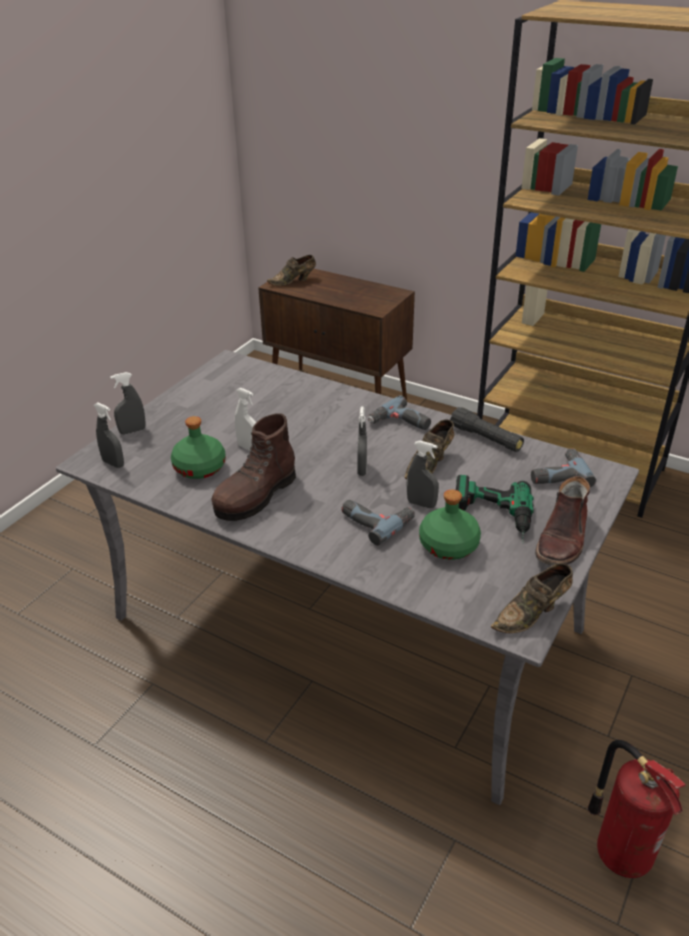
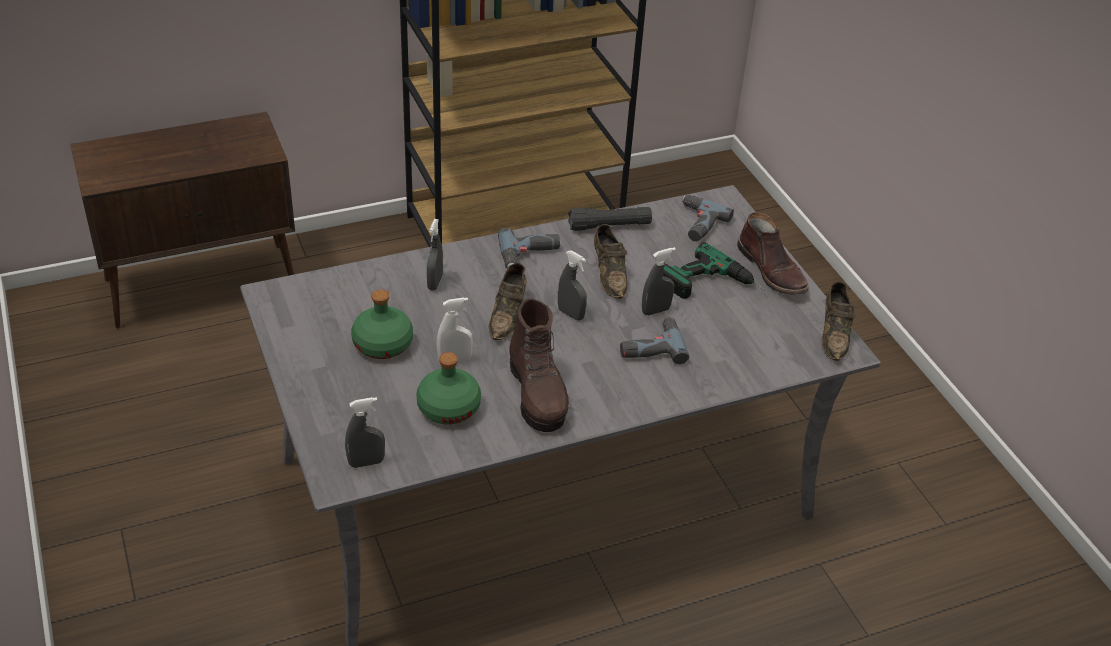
camera: 55 degrees left, 5 degrees up
grey spray bottle [110,372,145,434] -> grey spray bottle moved to [427,219,443,290]
brown shoe [267,255,316,286] -> brown shoe moved to [488,263,527,340]
green bottle [419,490,481,560] -> green bottle moved to [351,290,413,359]
fire extinguisher [588,740,686,878] -> none

